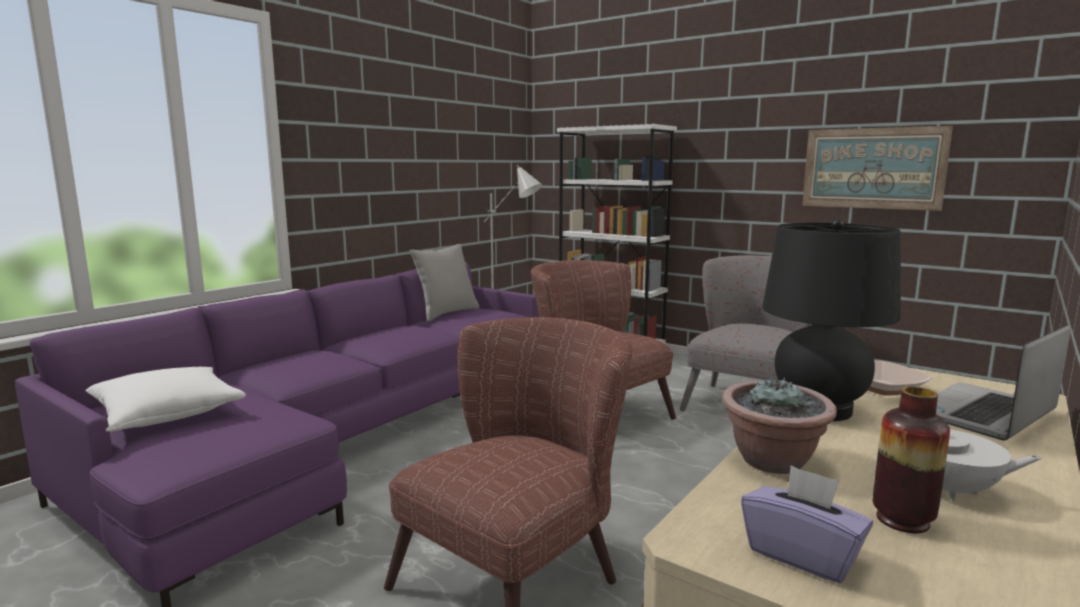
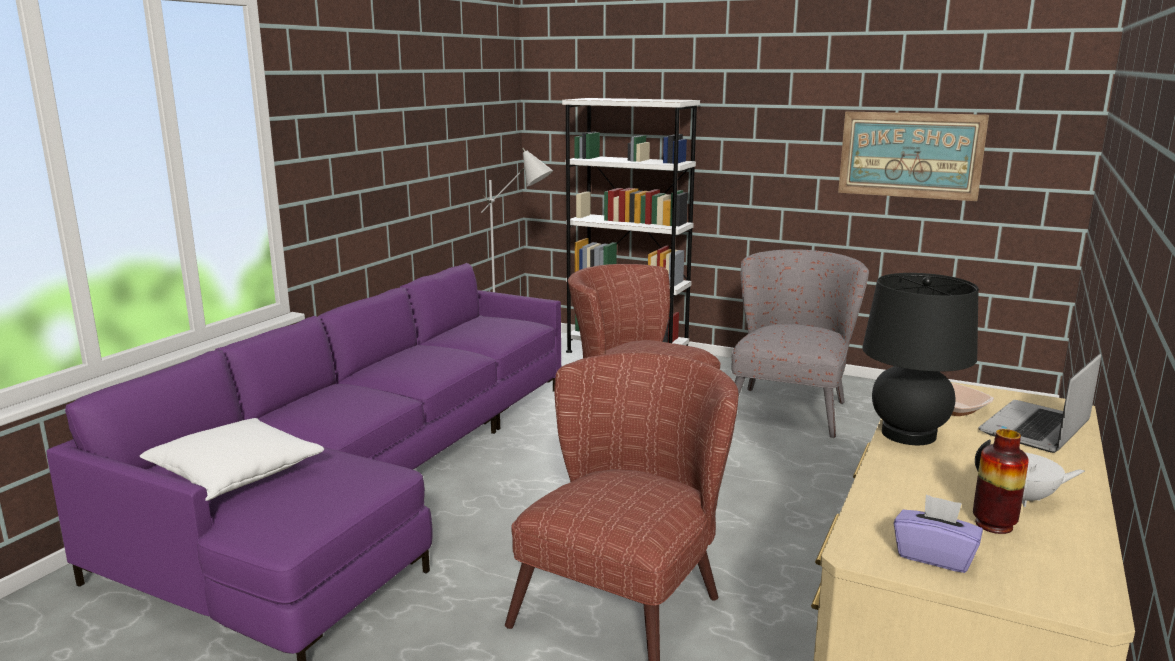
camera: 10 degrees left, 5 degrees up
grey pillow [410,244,479,322] -> none
potted plant [722,377,837,474] -> none

